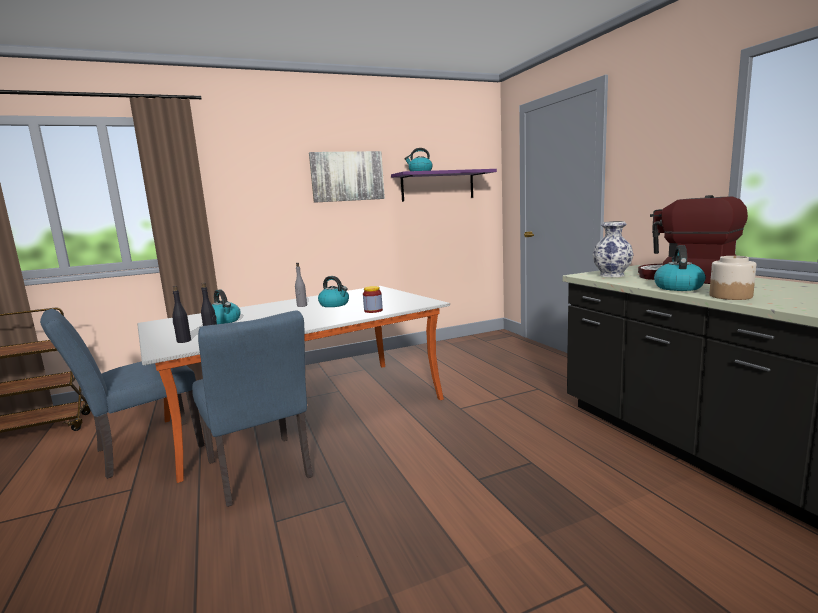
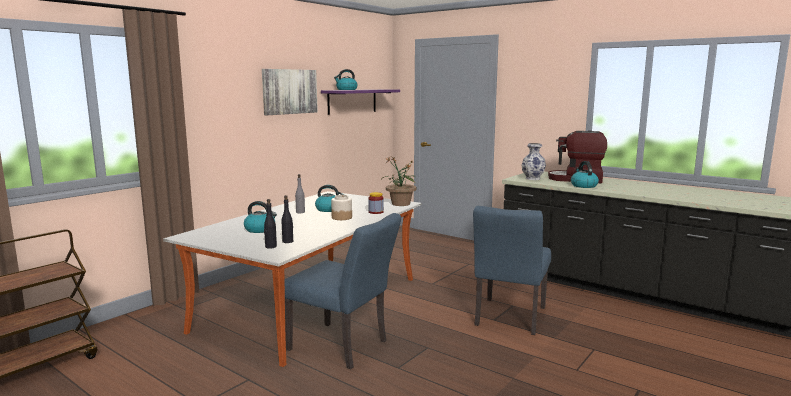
camera: 30 degrees left, 0 degrees up
blue chair [40,309,205,479] -> blue chair moved to [473,206,551,335]
jar [709,256,756,300] -> jar moved to [331,195,352,220]
none -> potted plant [381,157,416,206]

